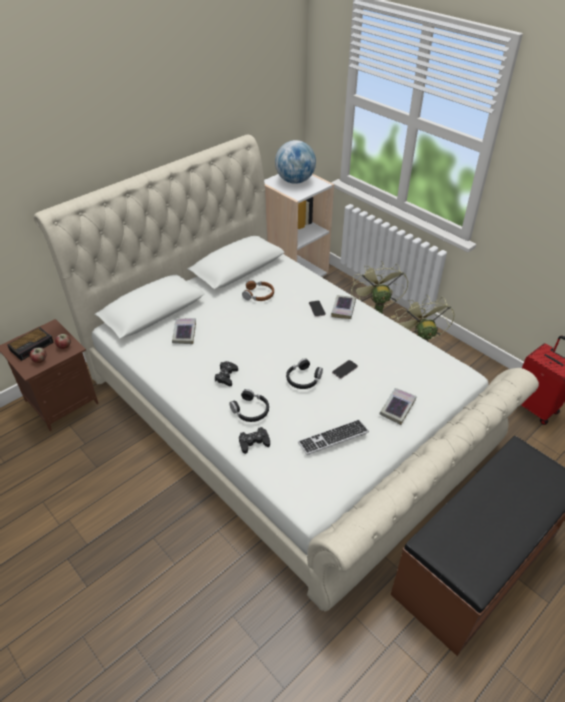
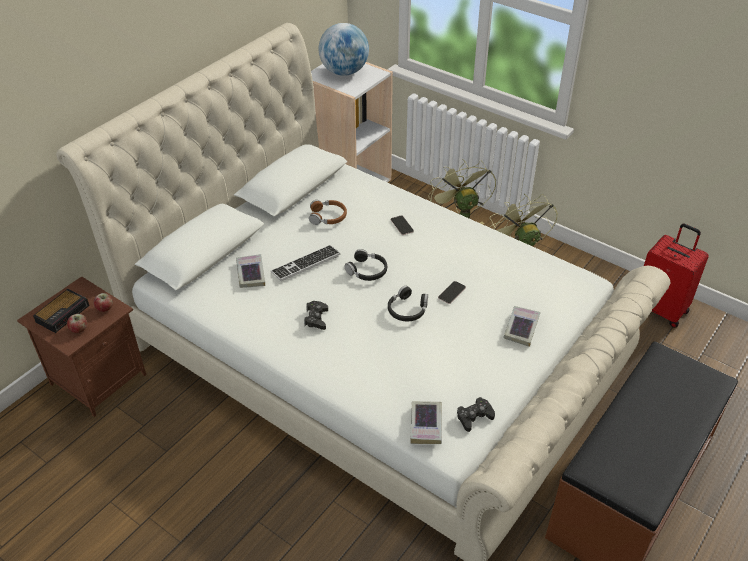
camera: 10 degrees left, 0 degrees up
black headphones [229,389,269,422] -> black headphones moved to [344,249,387,281]
black game controller [239,427,270,454] -> black game controller moved to [457,397,495,432]
keyboard [298,420,369,455] -> keyboard moved to [271,245,340,281]
book [331,295,356,319] -> book moved to [410,401,442,444]

